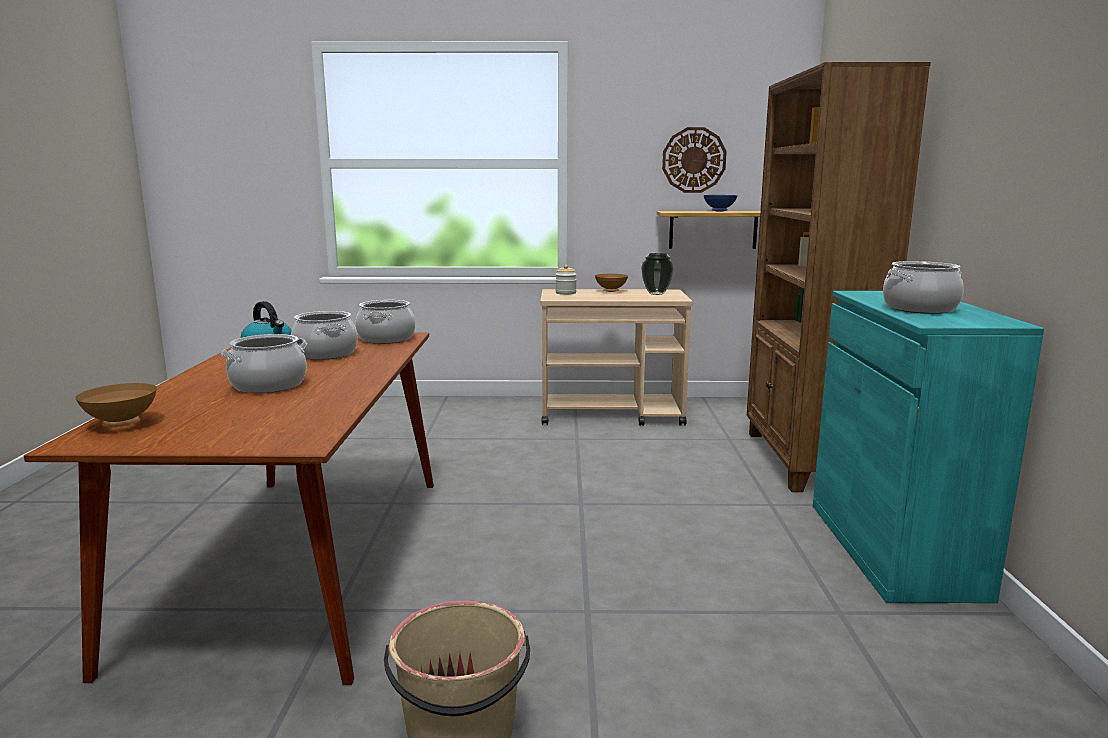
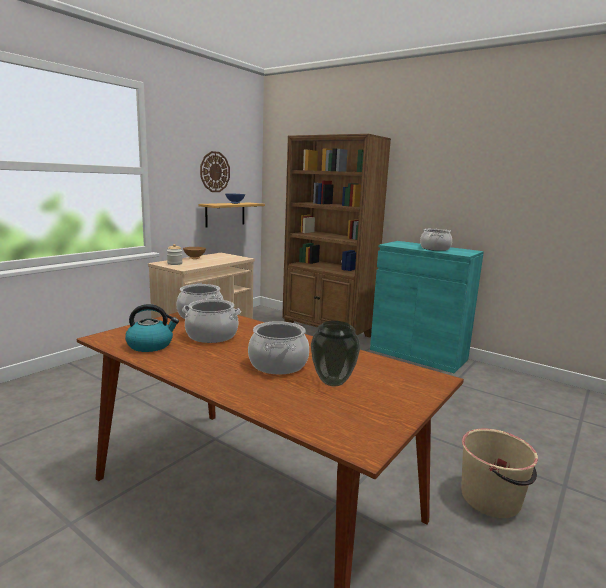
camera: 55 degrees left, 0 degrees up
brown bowl [75,383,157,427] -> none
vase [641,253,674,295] -> vase moved to [311,321,360,386]

